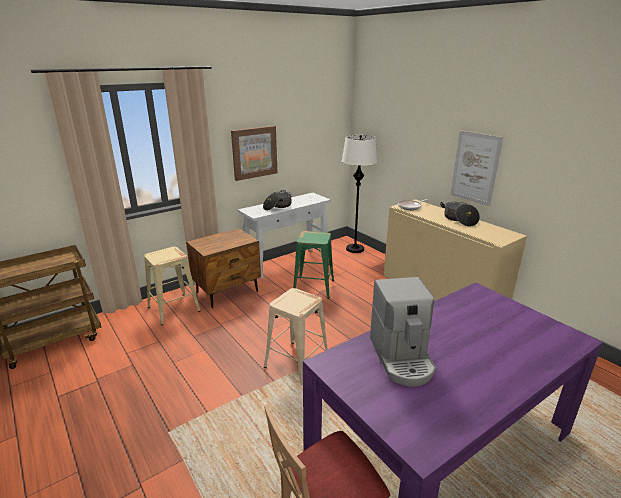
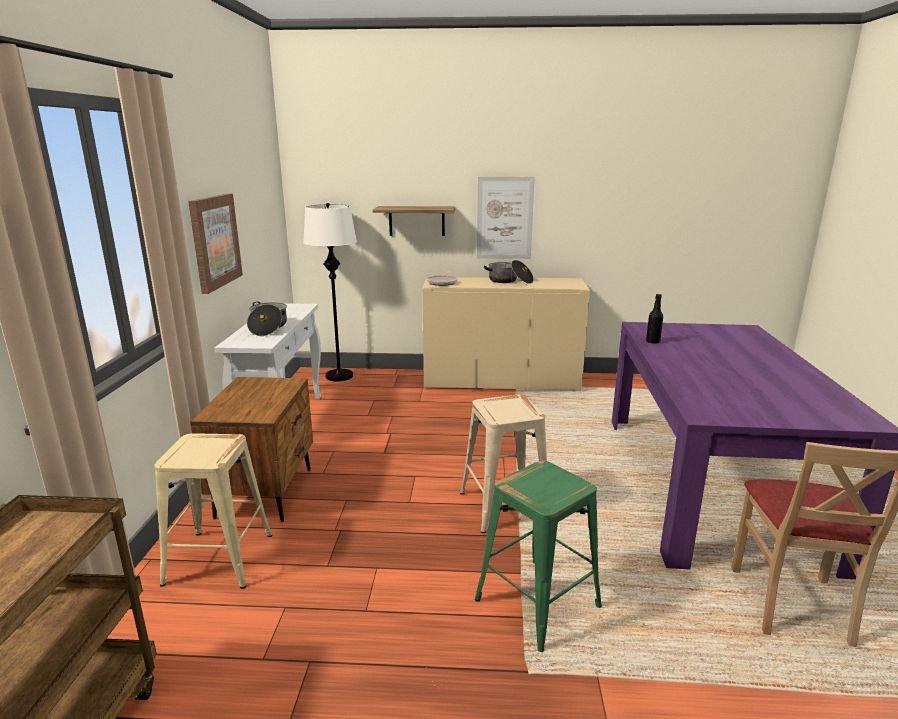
camera: 50 degrees left, 5 degrees down
green stool [293,231,334,299] -> green stool moved to [475,460,602,652]
coffee machine [370,277,436,387] -> none
none -> shelf [372,206,455,236]
none -> black bottle [646,294,663,344]

